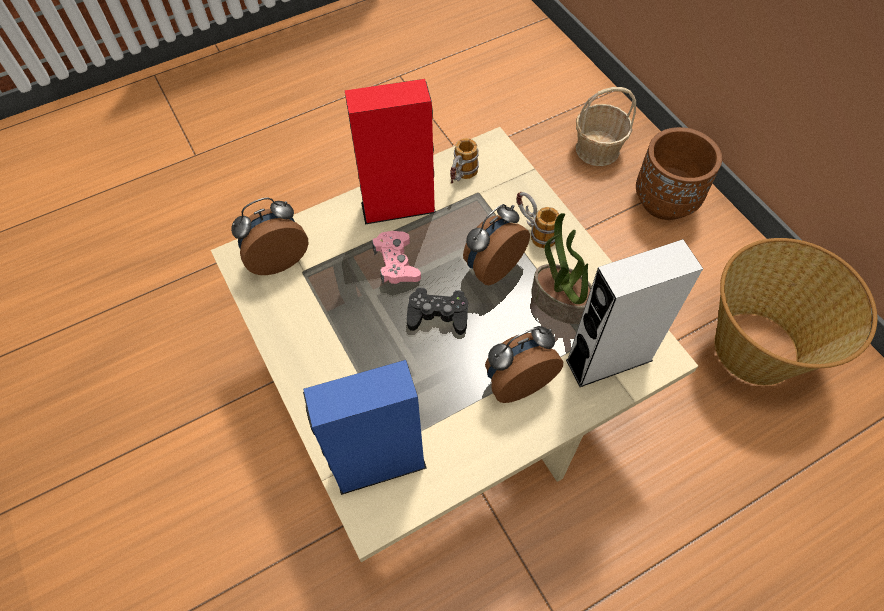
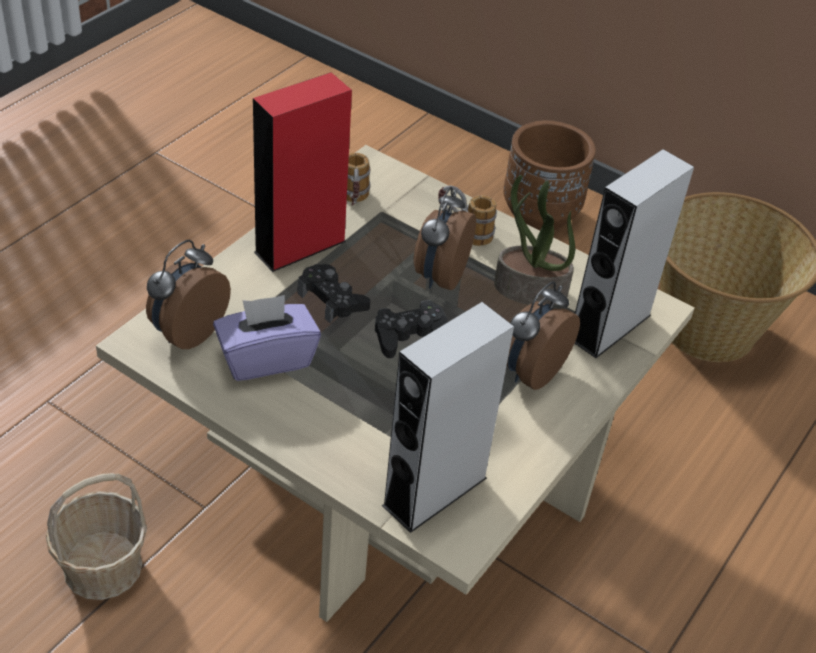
camera: 30 degrees left, 15 degrees down
blue speaker [303,360,427,495] -> grey speaker [382,302,514,533]
pink game controller [372,231,421,284] -> black game controller [298,264,370,323]
basket [576,87,636,166] -> basket moved to [46,473,147,600]
none -> purple tissue box [213,295,321,381]

